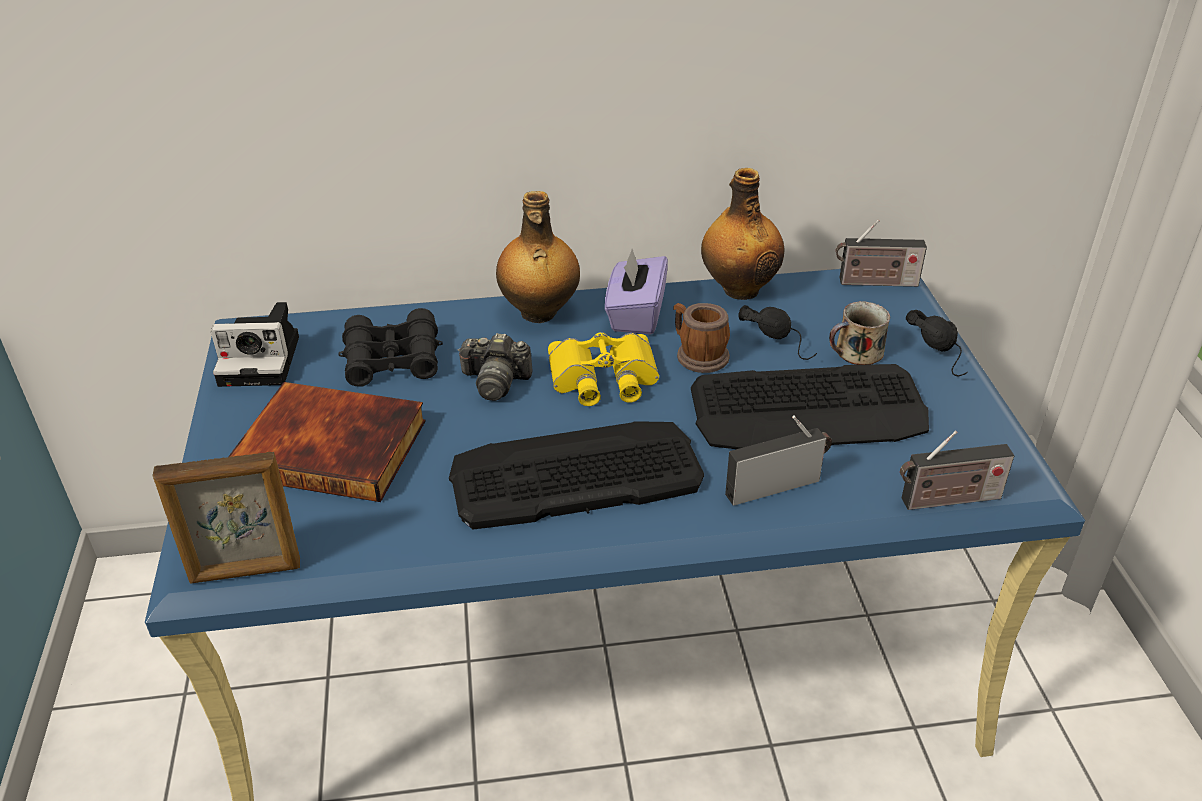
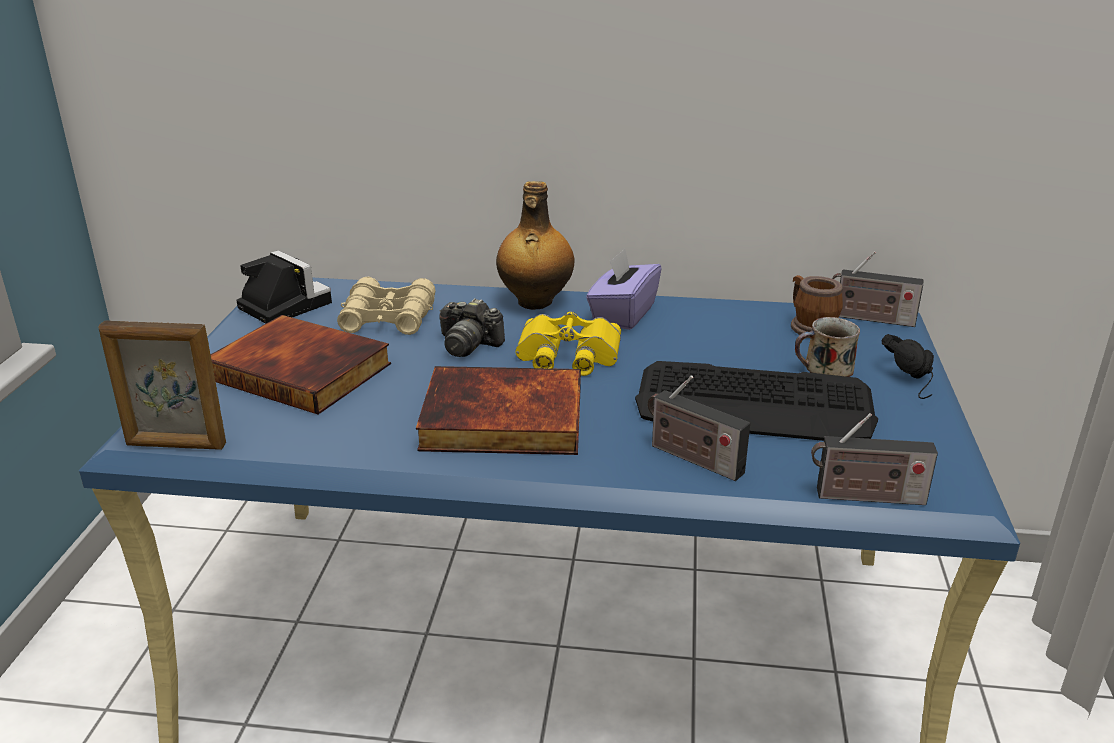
camera: 15 degrees right, 10 degrees down
camera [211,302,299,387] -> camera turned 150 degrees counterclockwise [237,250,332,324]
black binoculars [338,308,443,386] -> beige binoculars [337,277,436,335]
keyboard [449,421,704,530] -> book [416,366,581,455]
mug [673,303,730,373] -> mug moved to [791,275,843,335]
bottle [701,168,784,300] -> none
radio [725,415,832,506] -> radio turned 135 degrees counterclockwise [648,375,750,481]
black headphones [739,305,817,360] -> none

